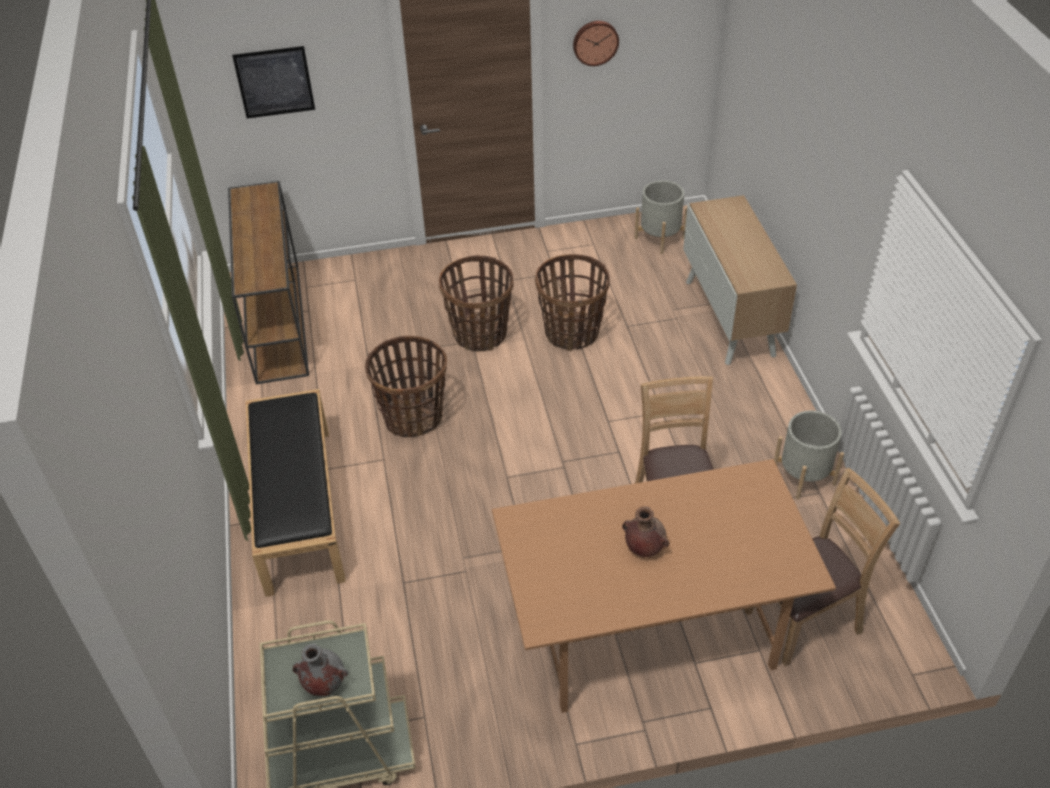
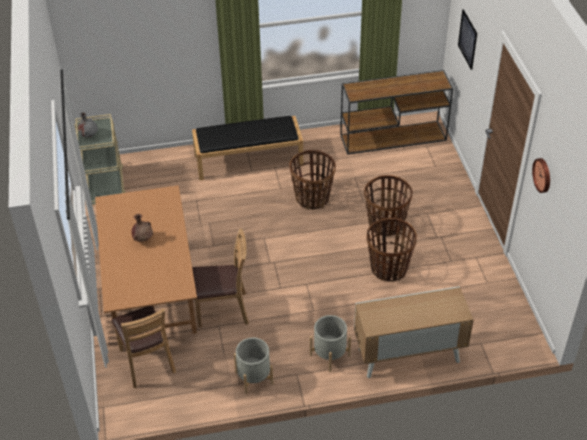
camera: 90 degrees right, 0 degrees up
grey planter [634,180,687,254] -> grey planter moved to [310,315,351,372]

